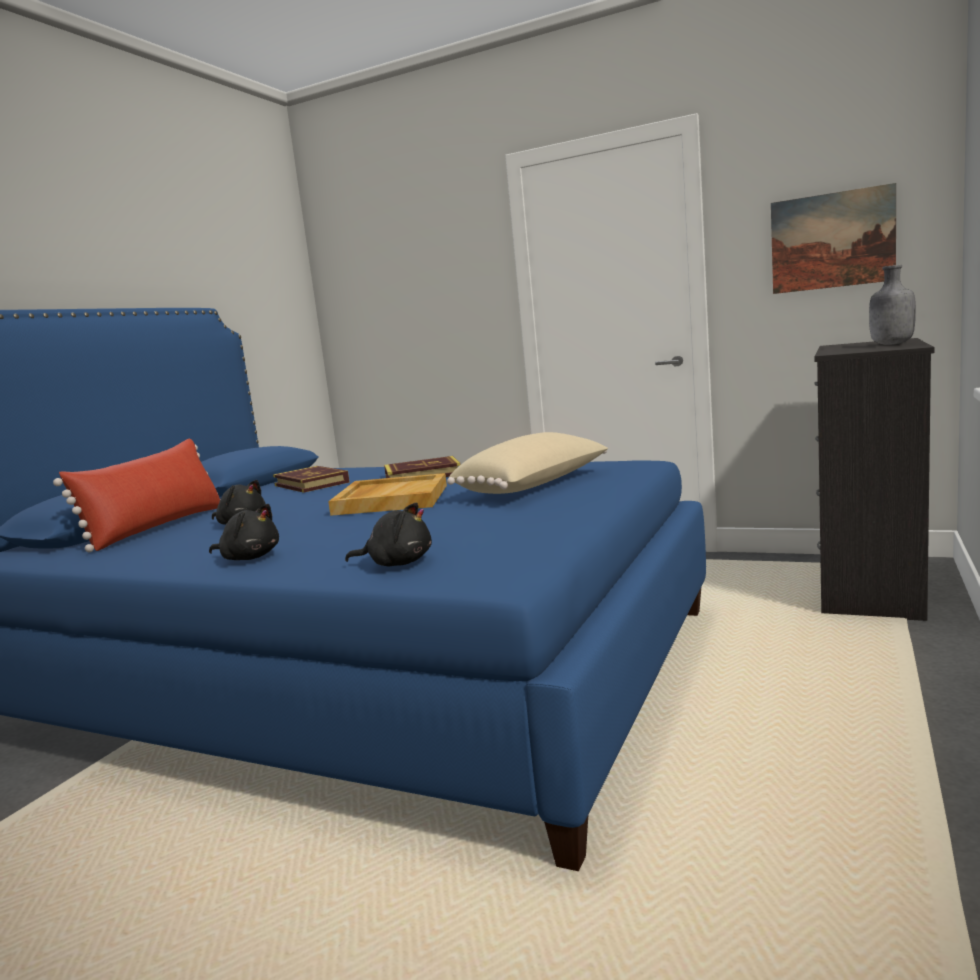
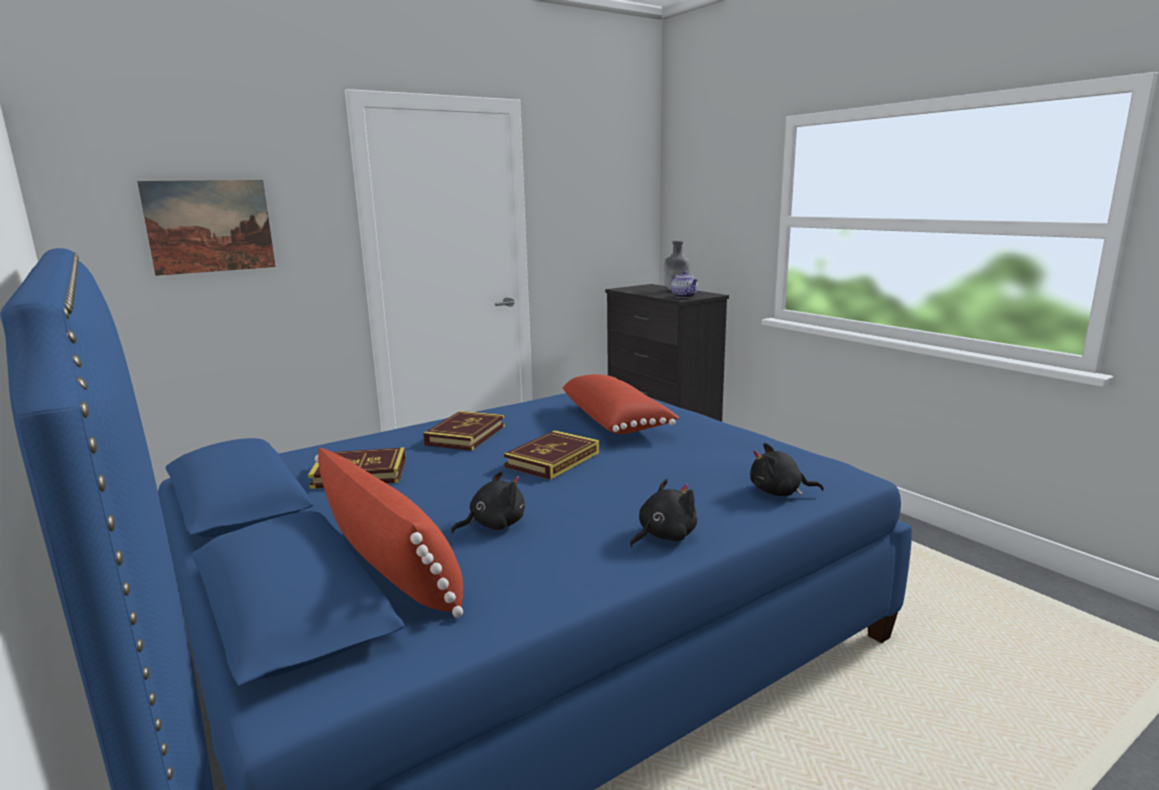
camera: 60 degrees left, 5 degrees up
beige tray [328,473,447,516] -> book [504,430,599,480]
black plush toy [345,502,432,566] -> black plush toy turned 120 degrees counterclockwise [750,443,824,496]
beige pillow [447,432,608,494] -> red pillow [562,374,679,434]
picture [771,183,896,294] -> picture moved to [137,180,276,276]
none -> teapot [671,271,698,298]

